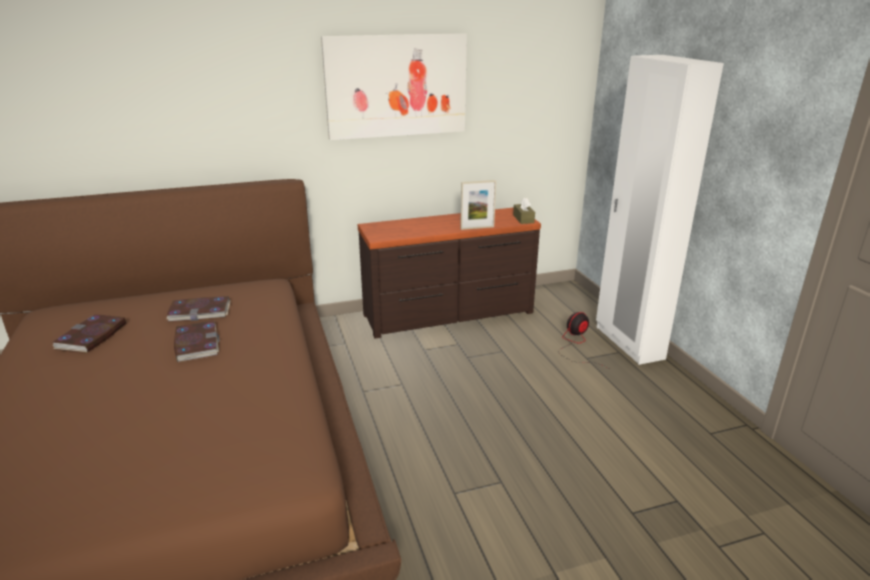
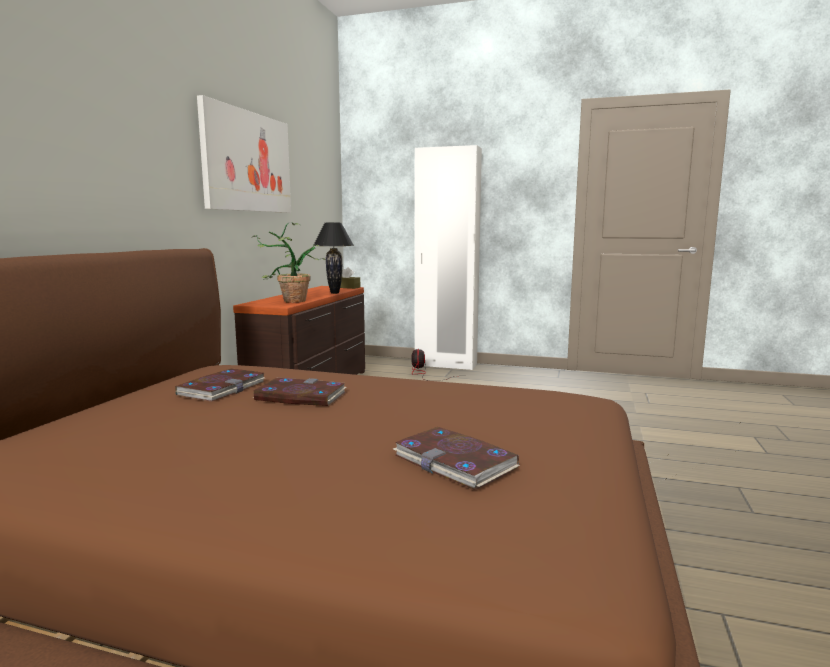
camera: 55 degrees left, 15 degrees down
book [52,315,126,353] -> book moved to [393,427,520,490]
picture frame [460,180,496,230] -> black table lamp [313,223,354,294]
none -> potted plant [252,222,325,303]

